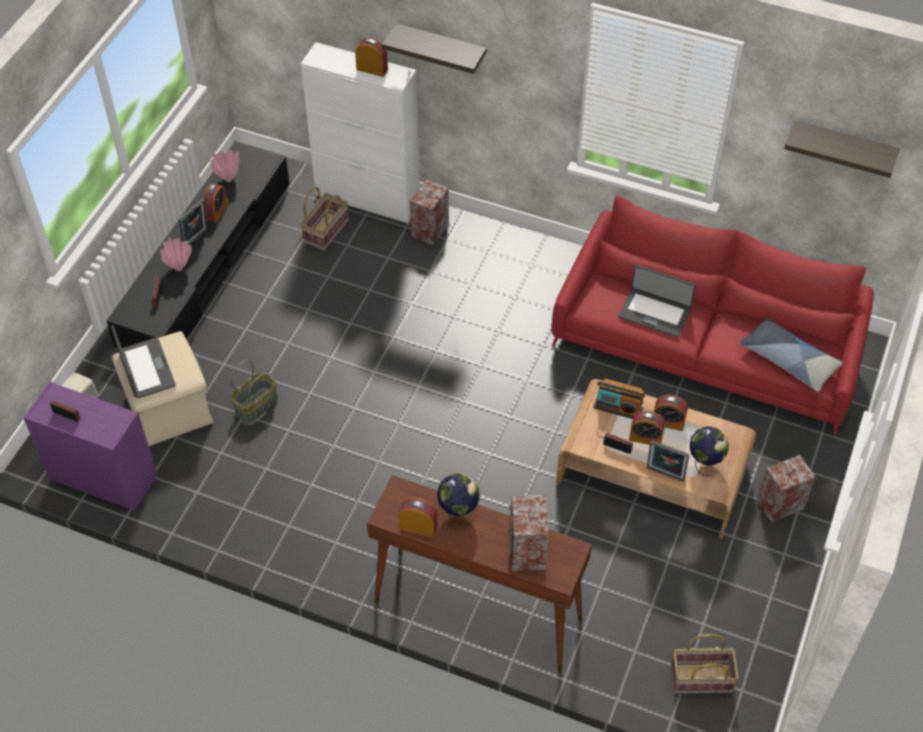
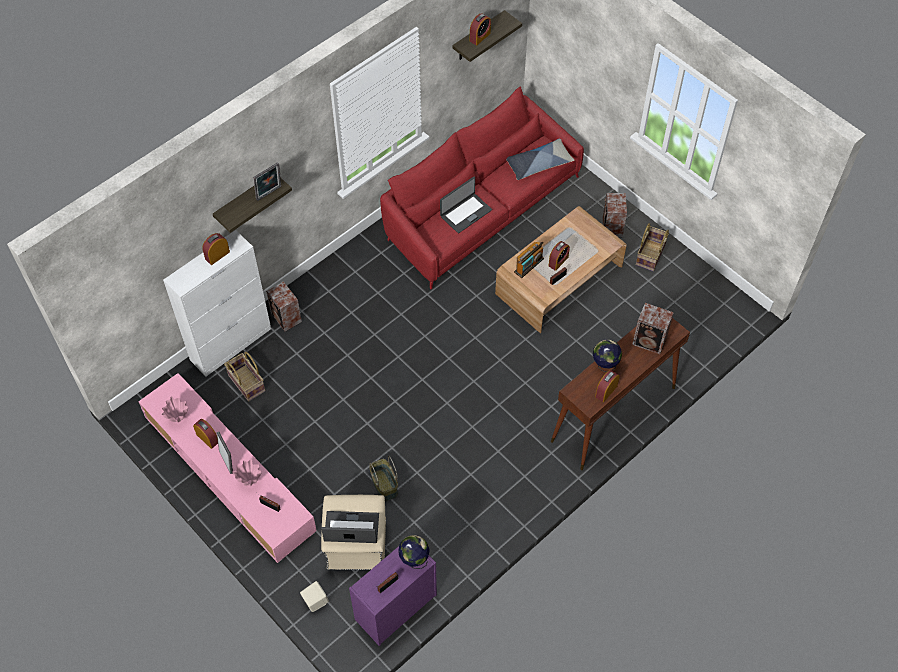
camera: 65 degrees left, 5 degrees up
black tv stand [107,141,290,349] -> pink tv stand [138,373,317,563]
picture frame [647,440,690,482] -> picture frame moved to [253,162,281,201]
alarm clock [654,395,688,431] -> alarm clock moved to [470,14,491,45]
basket [671,634,739,694] -> basket moved to [636,223,669,271]
globe [690,426,729,476] -> globe moved to [398,535,430,569]

